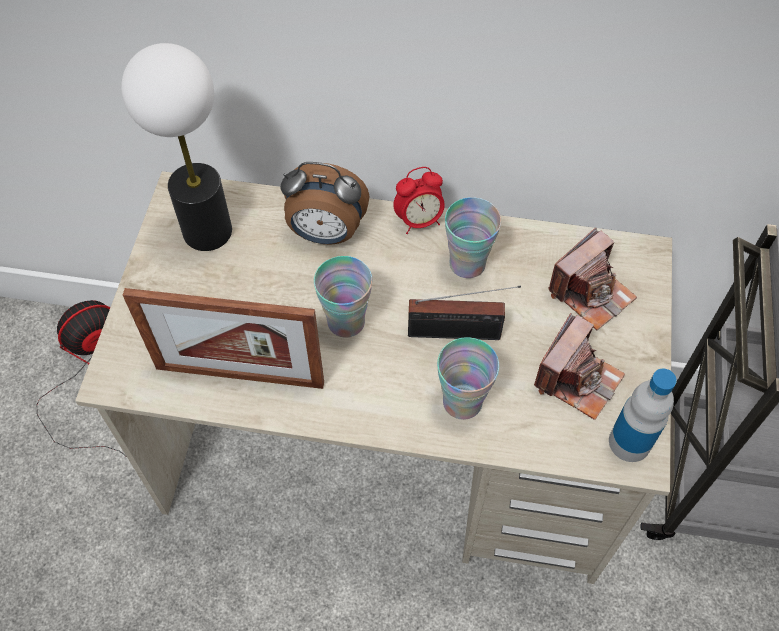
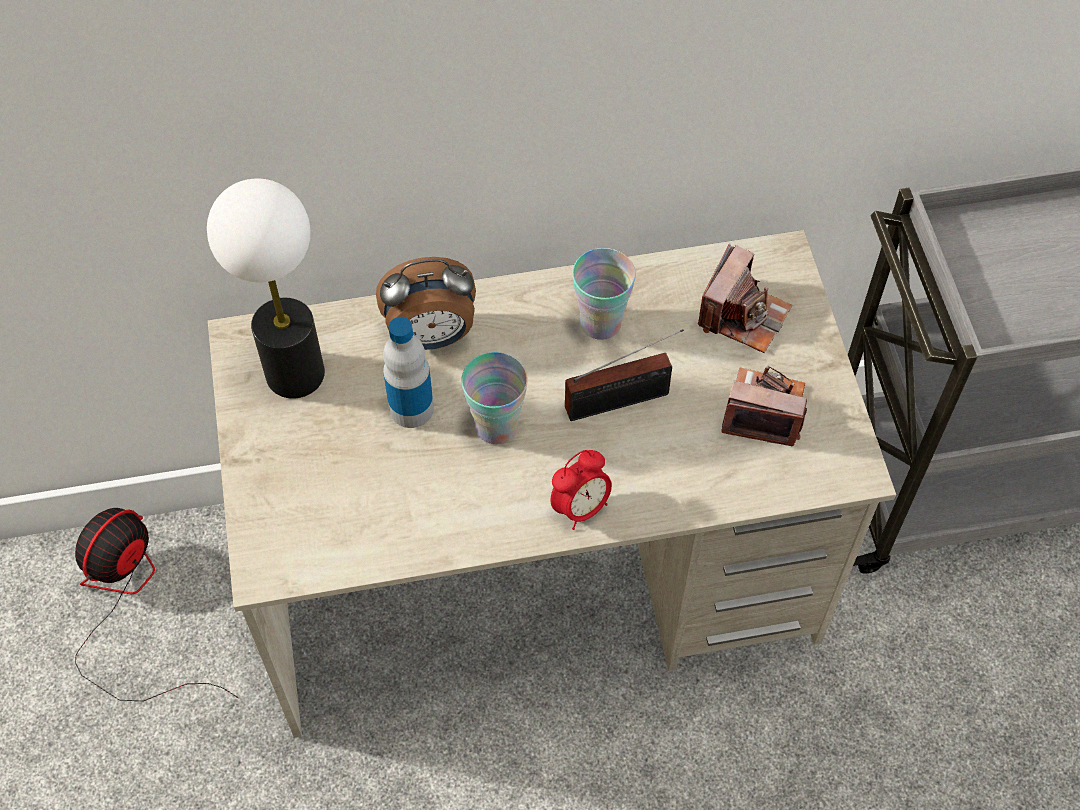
camera: 20 degrees left, 0 degrees up
picture frame [123,288,324,389] -> none
alarm clock [393,167,445,234] -> alarm clock moved to [551,450,612,530]
cup [437,337,499,420] -> none
camera [534,313,625,420] -> camera turned 90 degrees counterclockwise [721,366,807,446]
bottle [609,369,677,462] -> bottle moved to [383,317,434,428]

